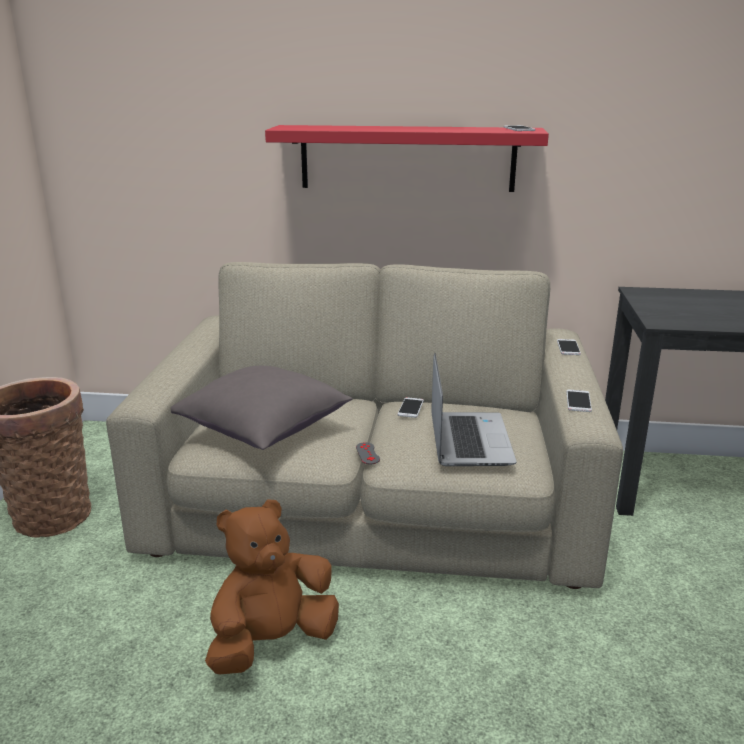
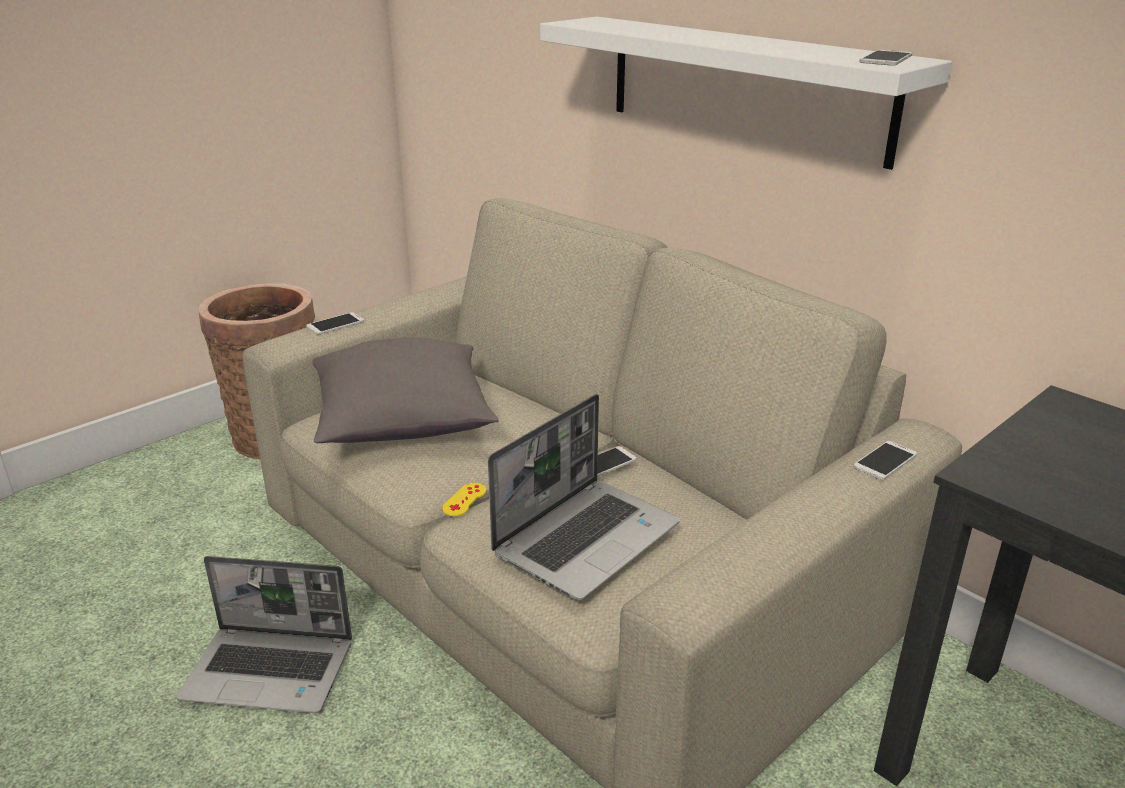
camera: 40 degrees right, 5 degrees up
brown plush toy [205,499,339,675] -> laptop [177,556,352,713]
red shelf [265,125,549,192] -> white shelf [540,17,952,170]
grey game controller [356,442,380,465] -> yellow game controller [442,483,486,516]
phone [566,389,592,412] -> phone moved to [306,312,364,335]

